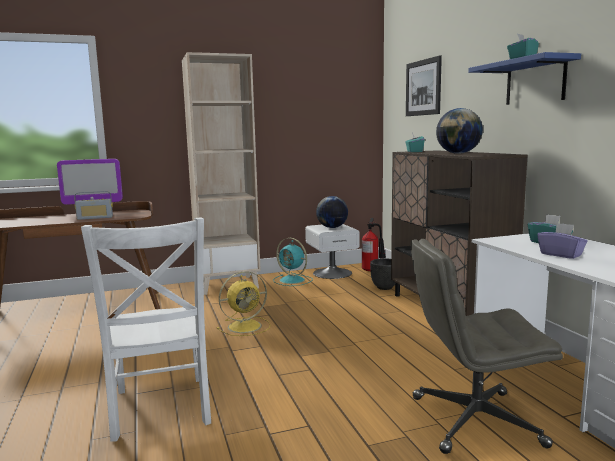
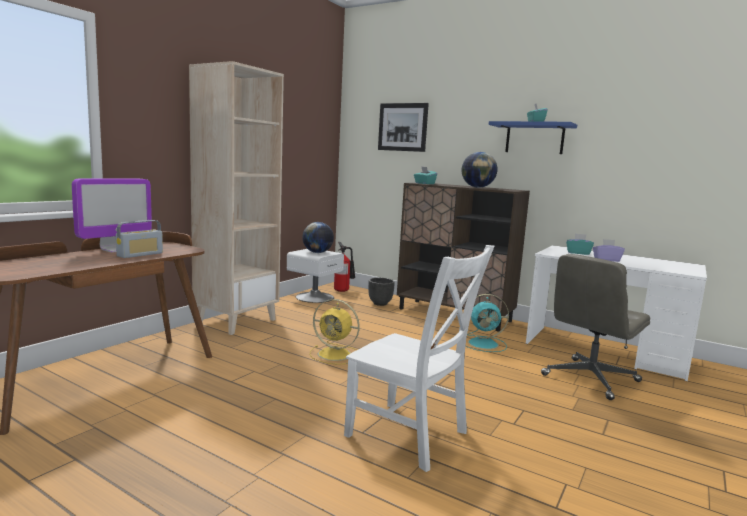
camera: 40 degrees left, 0 degrees up
yellow fan [217,271,270,336] -> yellow fan turned 90 degrees clockwise [309,299,360,365]
turquoise fan [273,238,313,286] -> turquoise fan moved to [466,294,509,352]

